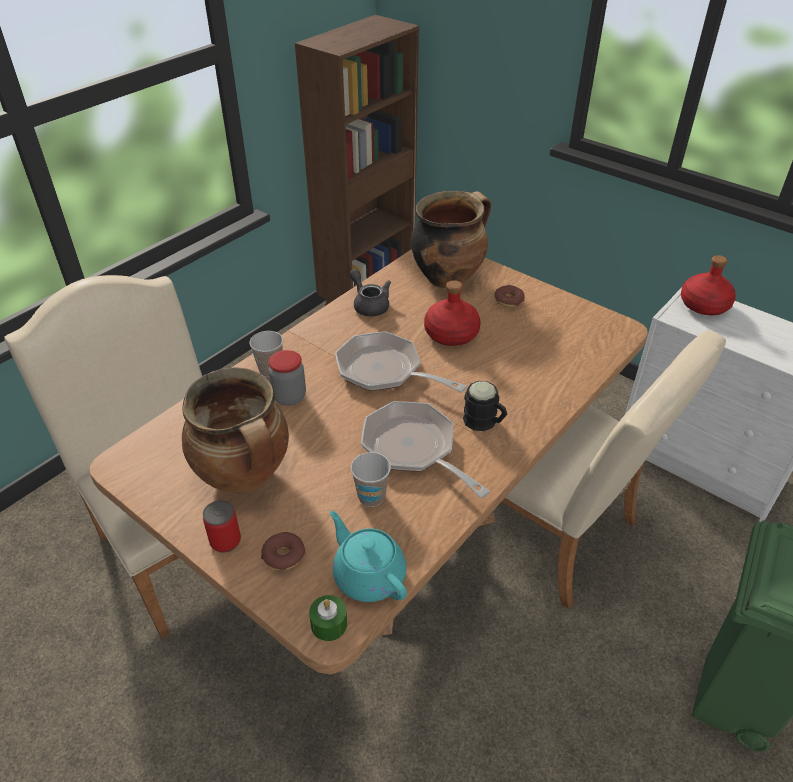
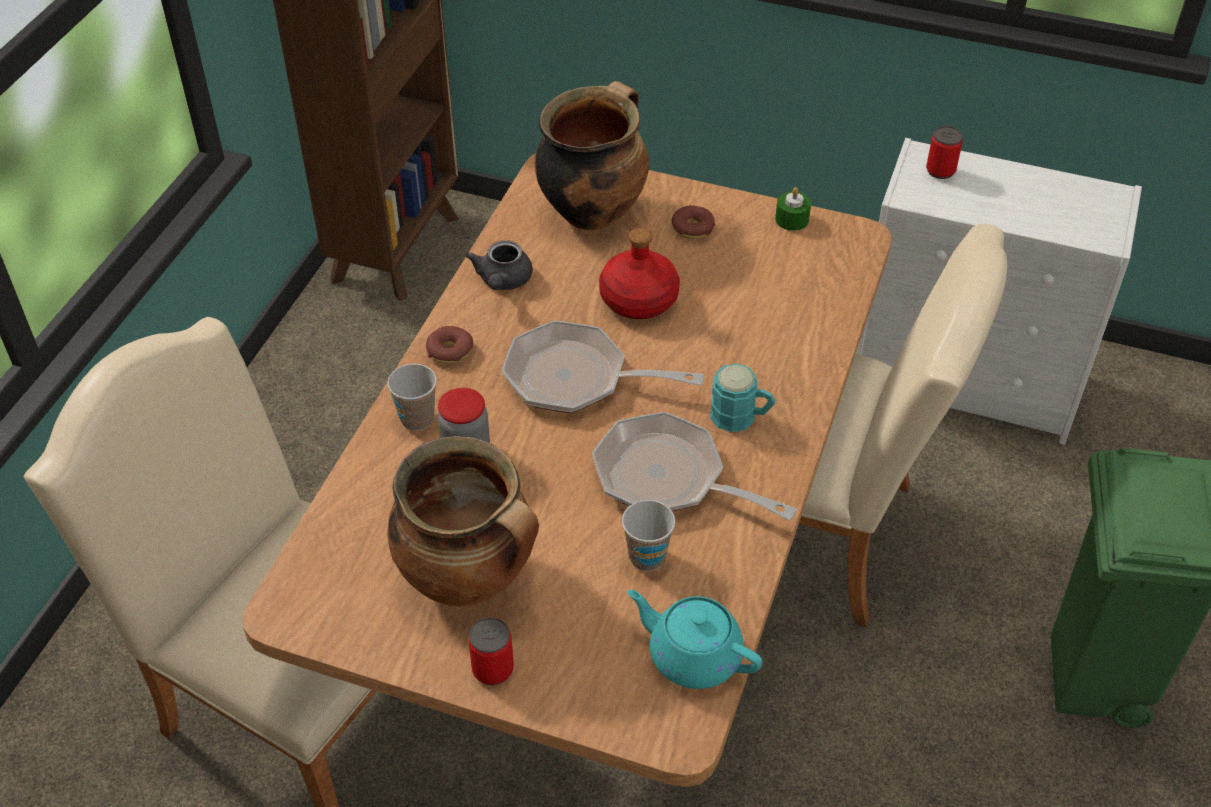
camera: 20 degrees left, 5 degrees up
donut [261,532,305,571] -> donut moved to [426,326,473,364]
green candle [309,595,347,641] -> green candle moved to [775,187,811,231]
grey teapot [350,269,391,317] -> grey teapot turned 120 degrees counterclockwise [465,240,532,290]
black mug [463,381,508,431] -> turquoise mug [710,364,776,432]
red bottle [681,255,736,315] -> can [926,126,963,179]

